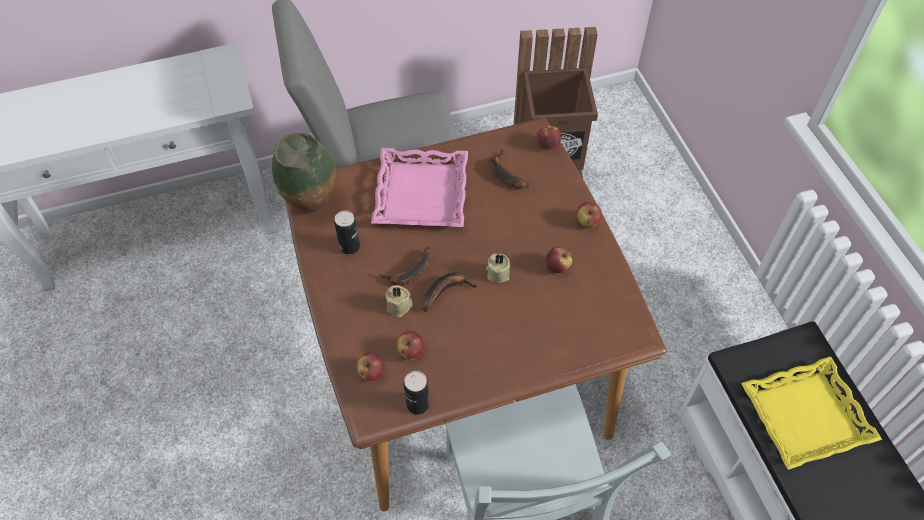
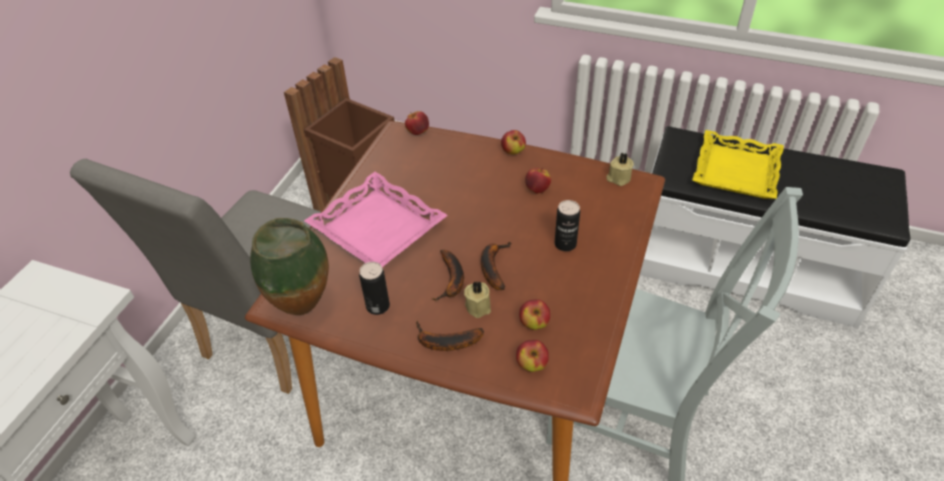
camera: 50 degrees left, 10 degrees down
can [404,371,429,415] -> can moved to [555,200,580,251]
beige candle [486,254,510,283] -> beige candle moved to [606,153,634,186]
banana [489,149,529,189] -> banana moved to [416,321,484,351]

